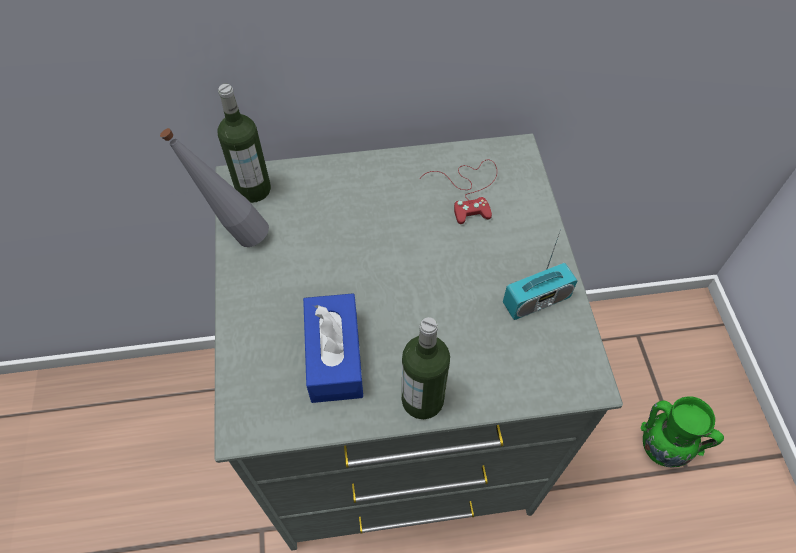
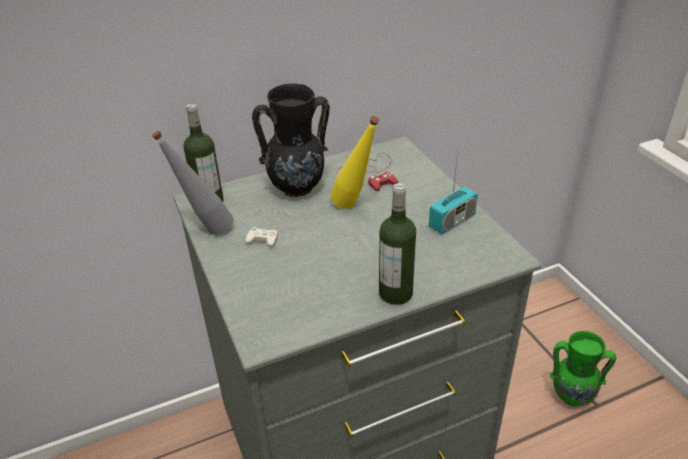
camera: 15 degrees left, 20 degrees down
blue tissue box [303,293,363,403] -> none
none -> white game controller [245,206,307,248]
none -> black vase [252,84,330,197]
none -> yellow bottle [330,116,379,209]

